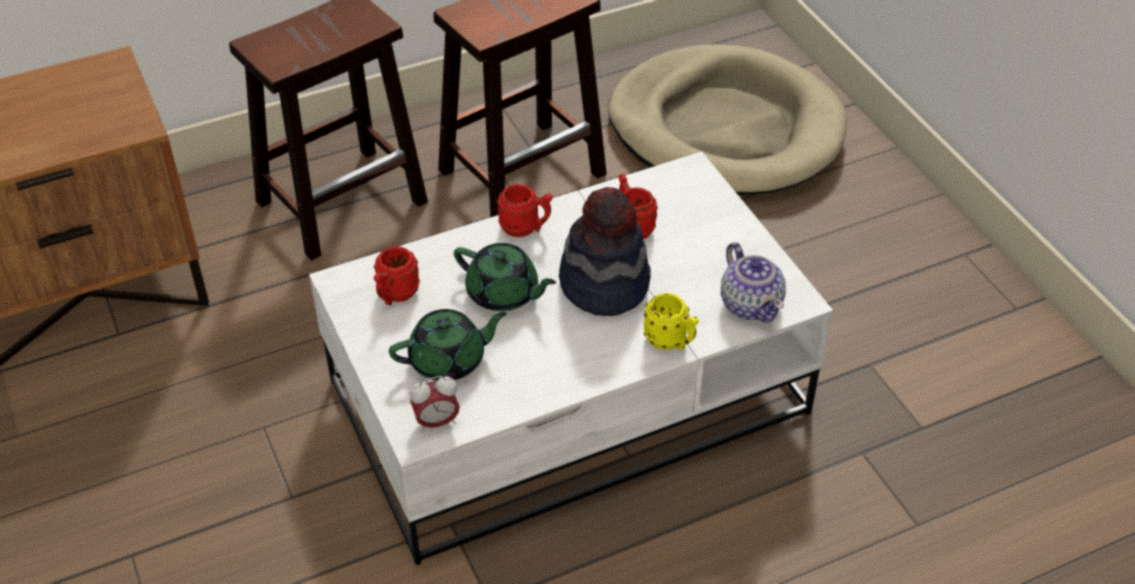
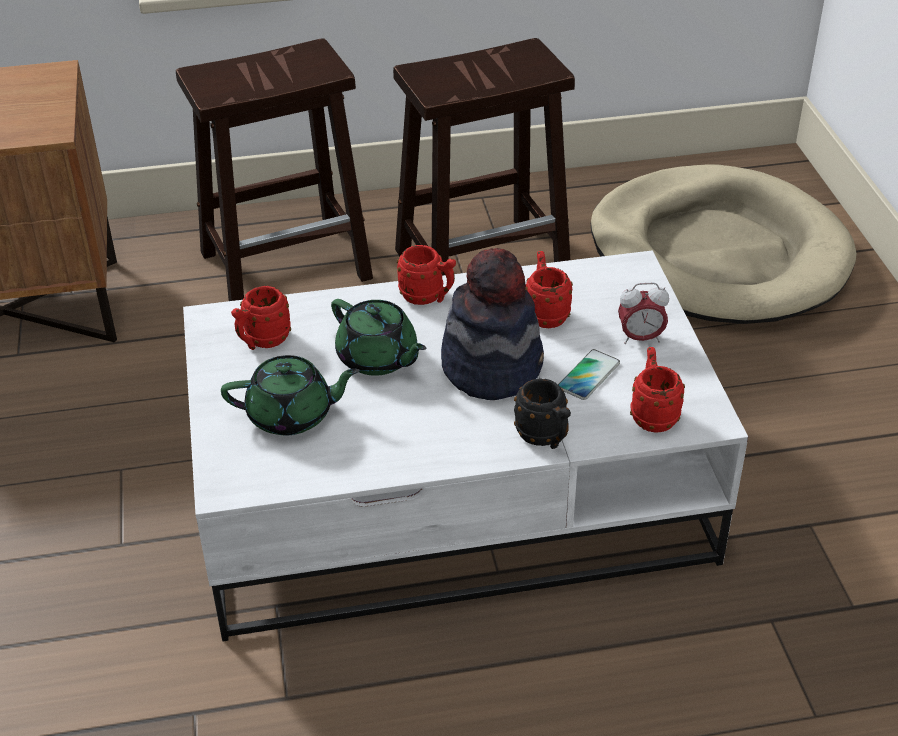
camera: 15 degrees right, 5 degrees down
alarm clock [409,376,460,432] -> alarm clock moved to [618,283,669,344]
yellow mug [644,293,699,351] -> black mug [514,378,571,449]
teapot [721,242,786,323] -> red mug [630,347,685,433]
none -> phone [558,349,620,400]

